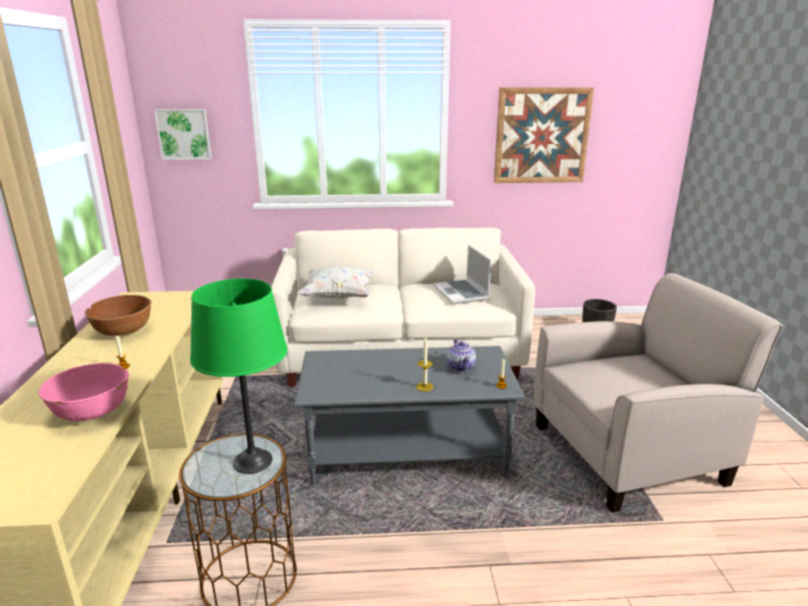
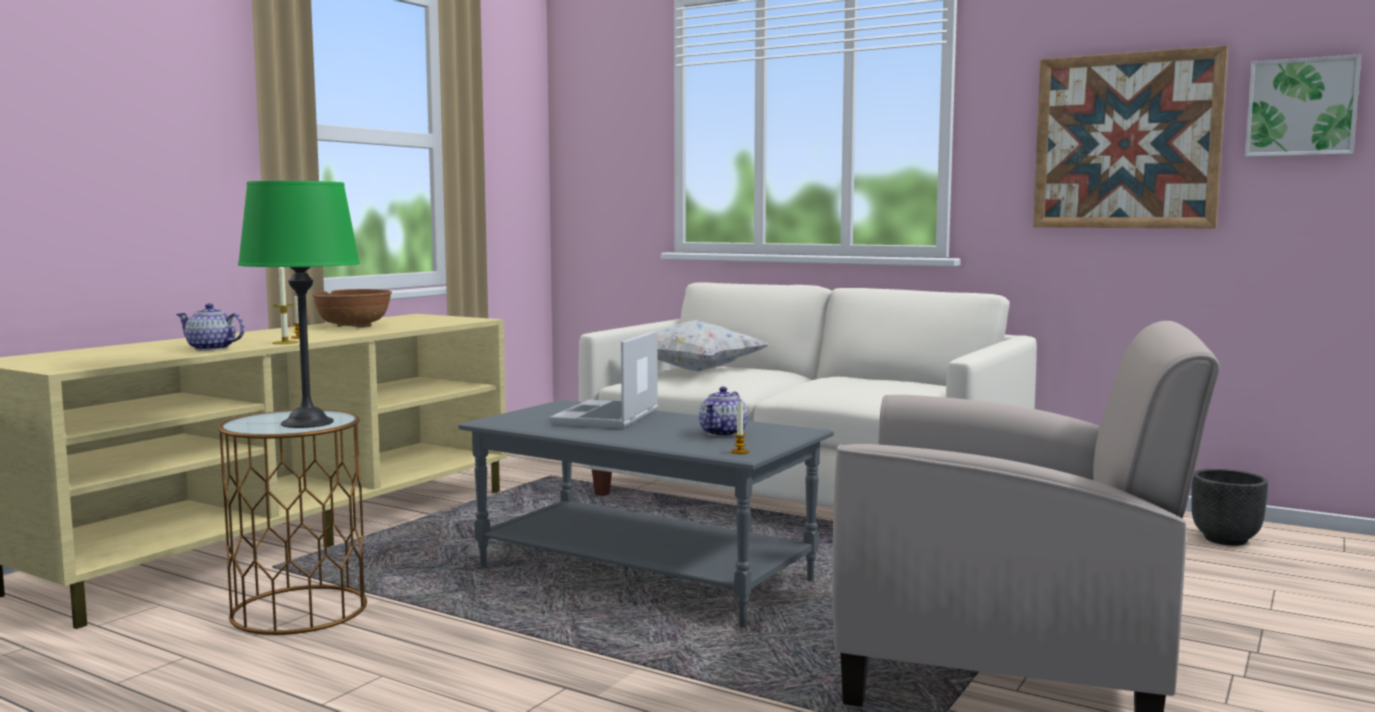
camera: 35 degrees right, 15 degrees down
pink bowl [39,363,129,421] -> teapot [176,304,245,350]
picture [154,109,212,160] -> picture moved to [1245,54,1361,157]
candle [416,337,433,392] -> candle moved to [272,267,298,344]
laptop [433,245,491,304] -> laptop moved to [549,331,658,428]

